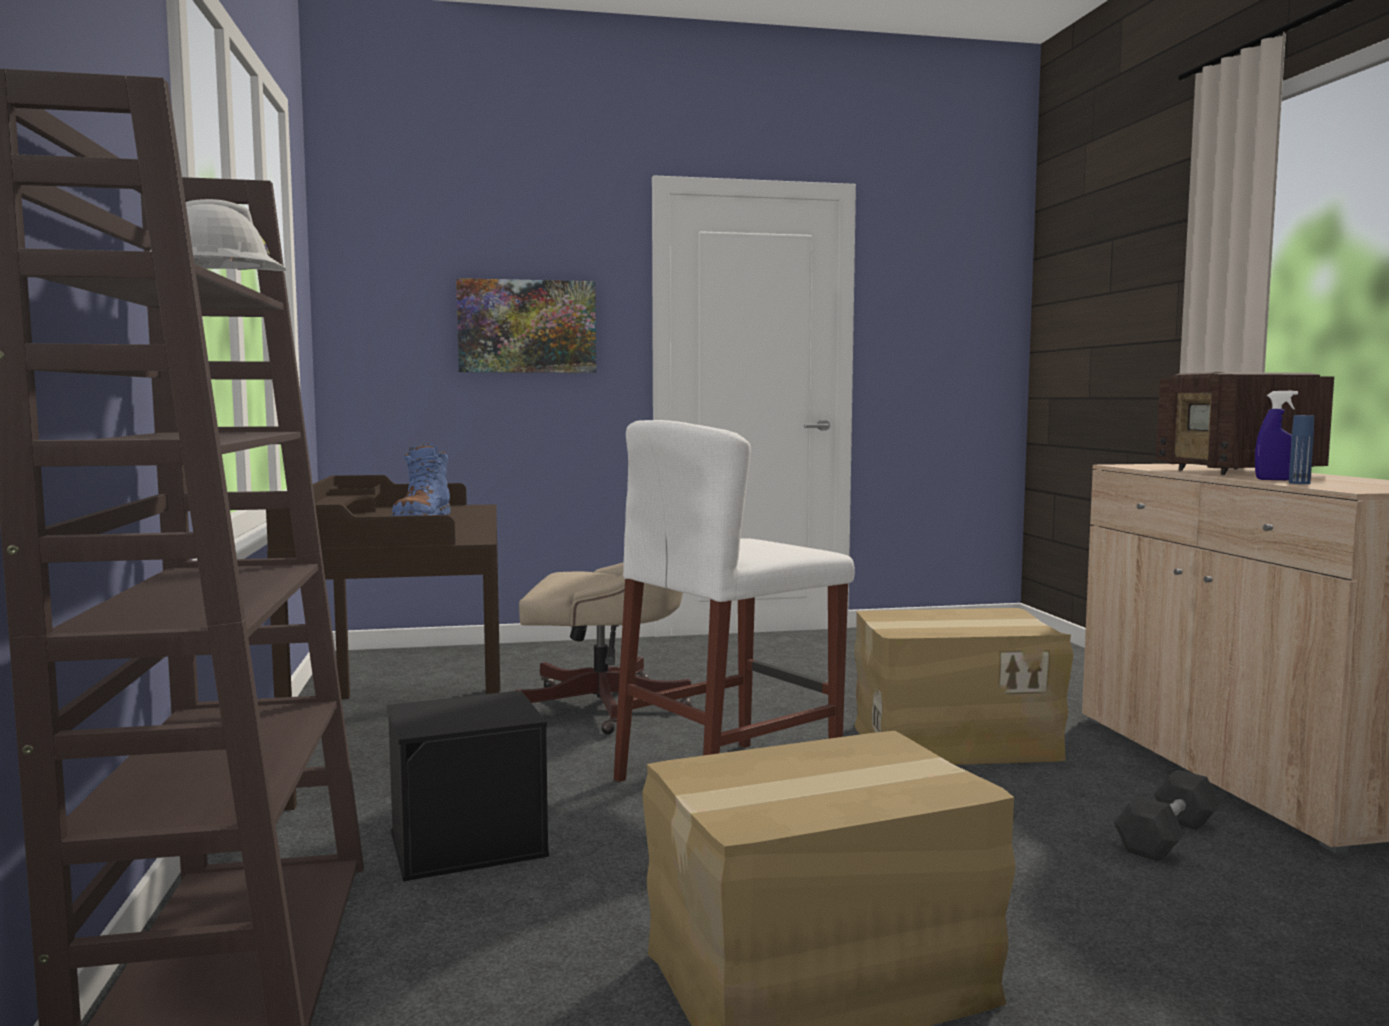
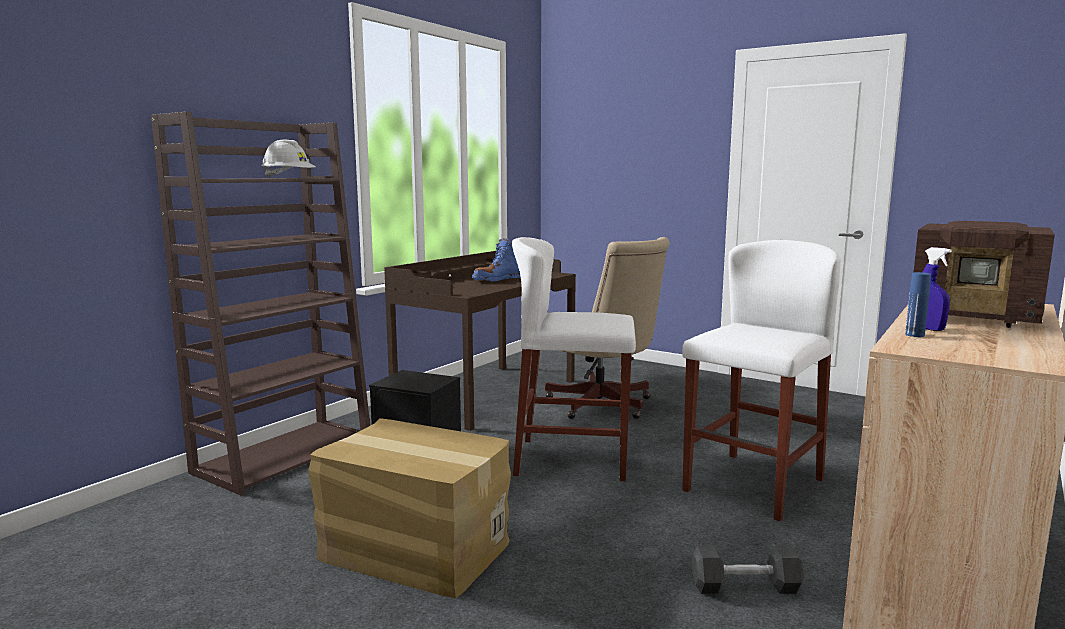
camera: 45 degrees right, 5 degrees up
picture [456,278,596,373] -> none
cardboard box [854,608,1073,765] -> white stool [682,240,841,521]
radio [1156,372,1334,475] -> radio turned 90 degrees counterclockwise [913,221,1055,328]

